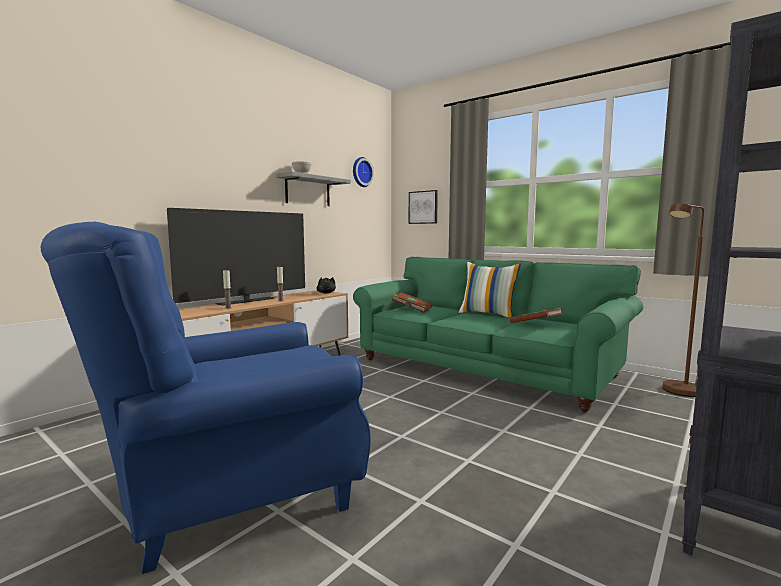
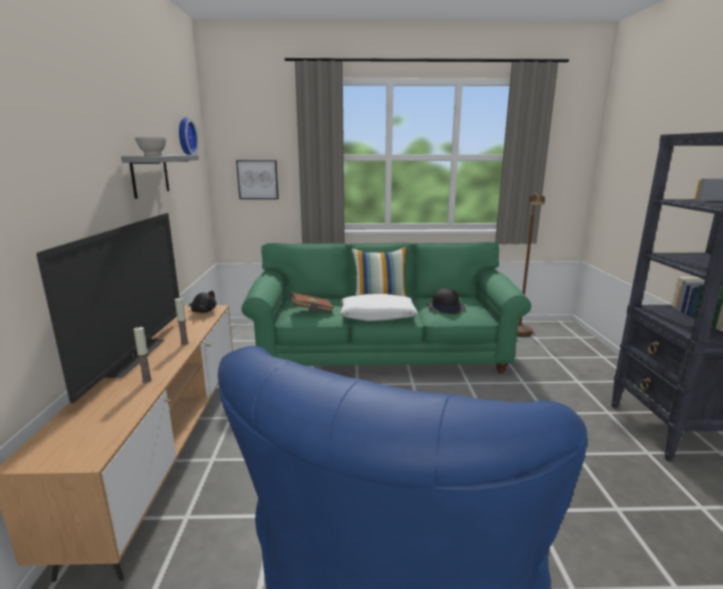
camera: 40 degrees left, 10 degrees up
brown book [510,307,563,323] -> black hat [427,288,466,314]
none -> white pillow [340,294,418,321]

